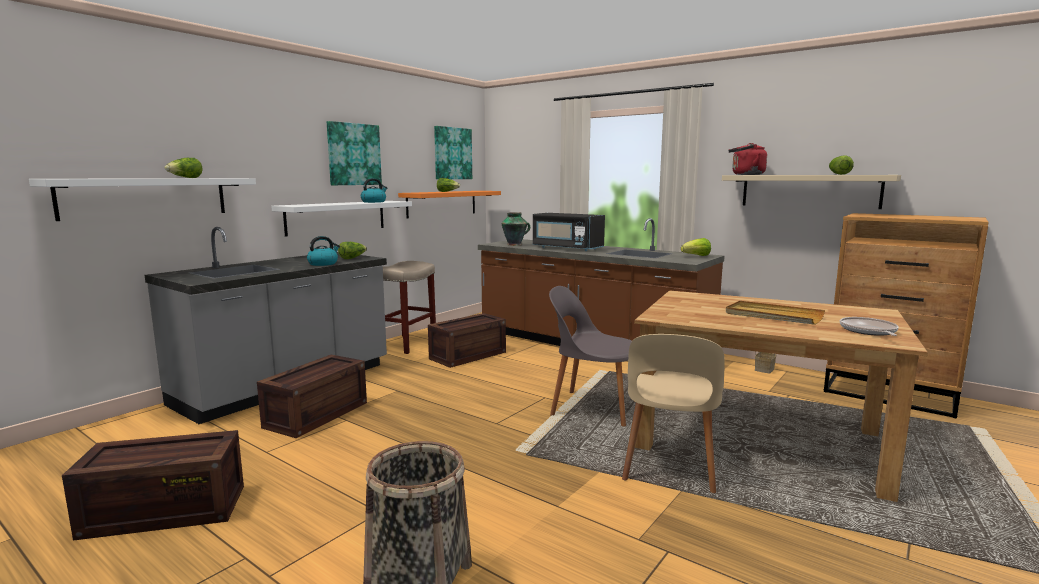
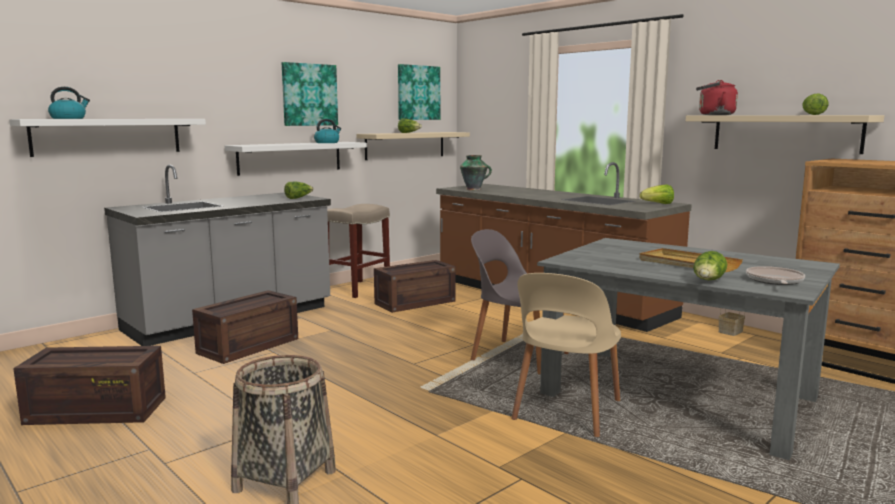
camera: 10 degrees right, 0 degrees up
lettuce [164,158,203,178] -> lettuce moved to [693,251,727,280]
kettle [307,236,340,266] -> kettle moved to [48,87,90,119]
orange shelf [398,191,501,219] -> beige shelf [356,132,470,160]
black microwave [533,213,605,251] -> none
brown dining table [634,290,928,502] -> grey dining table [537,238,840,460]

